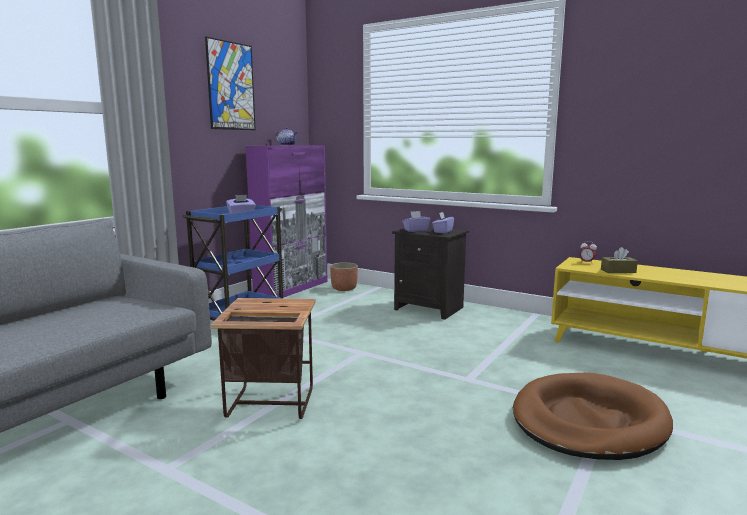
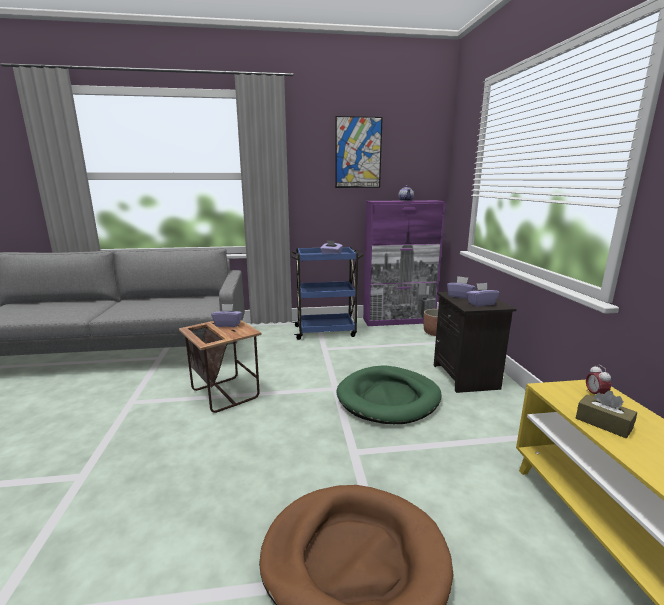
camera: 50 degrees right, 5 degrees up
none -> purple tissue box [211,304,242,327]
none -> green dog bed [336,366,441,424]

